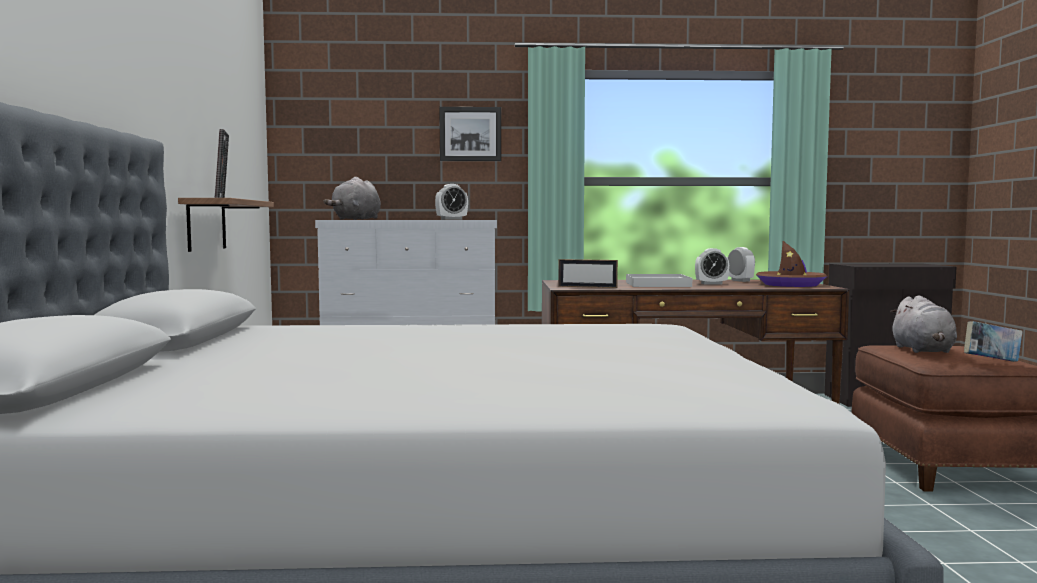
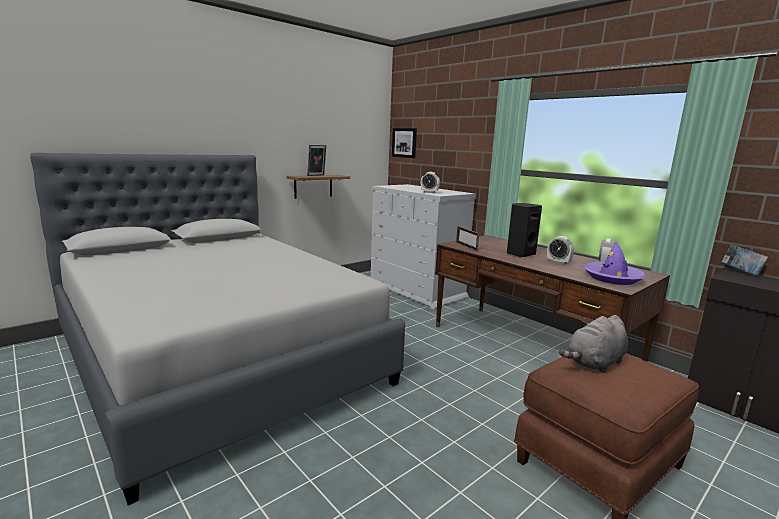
camera: 50 degrees right, 10 degrees up
grey plush toy [324,177,381,220] -> none
picture [439,107,501,161] -> picture moved to [392,128,417,158]
white tray [626,274,692,287] -> black speaker [507,203,542,257]
brown hat [756,241,828,287] -> purple hat [584,241,646,285]
book [964,321,1023,362] -> book moved to [721,245,769,276]

